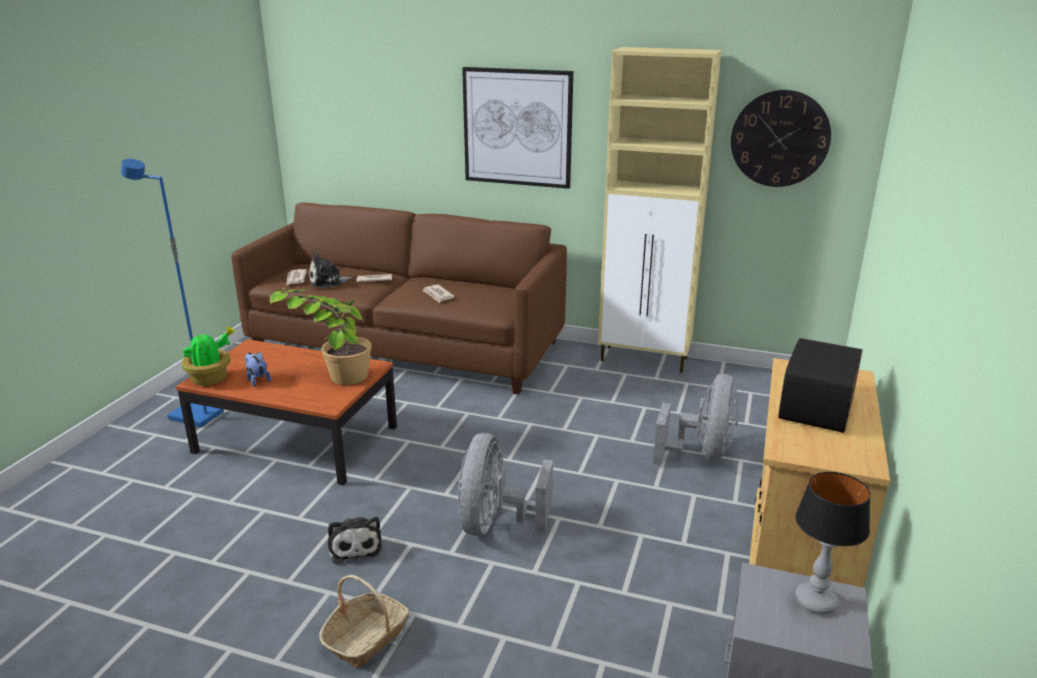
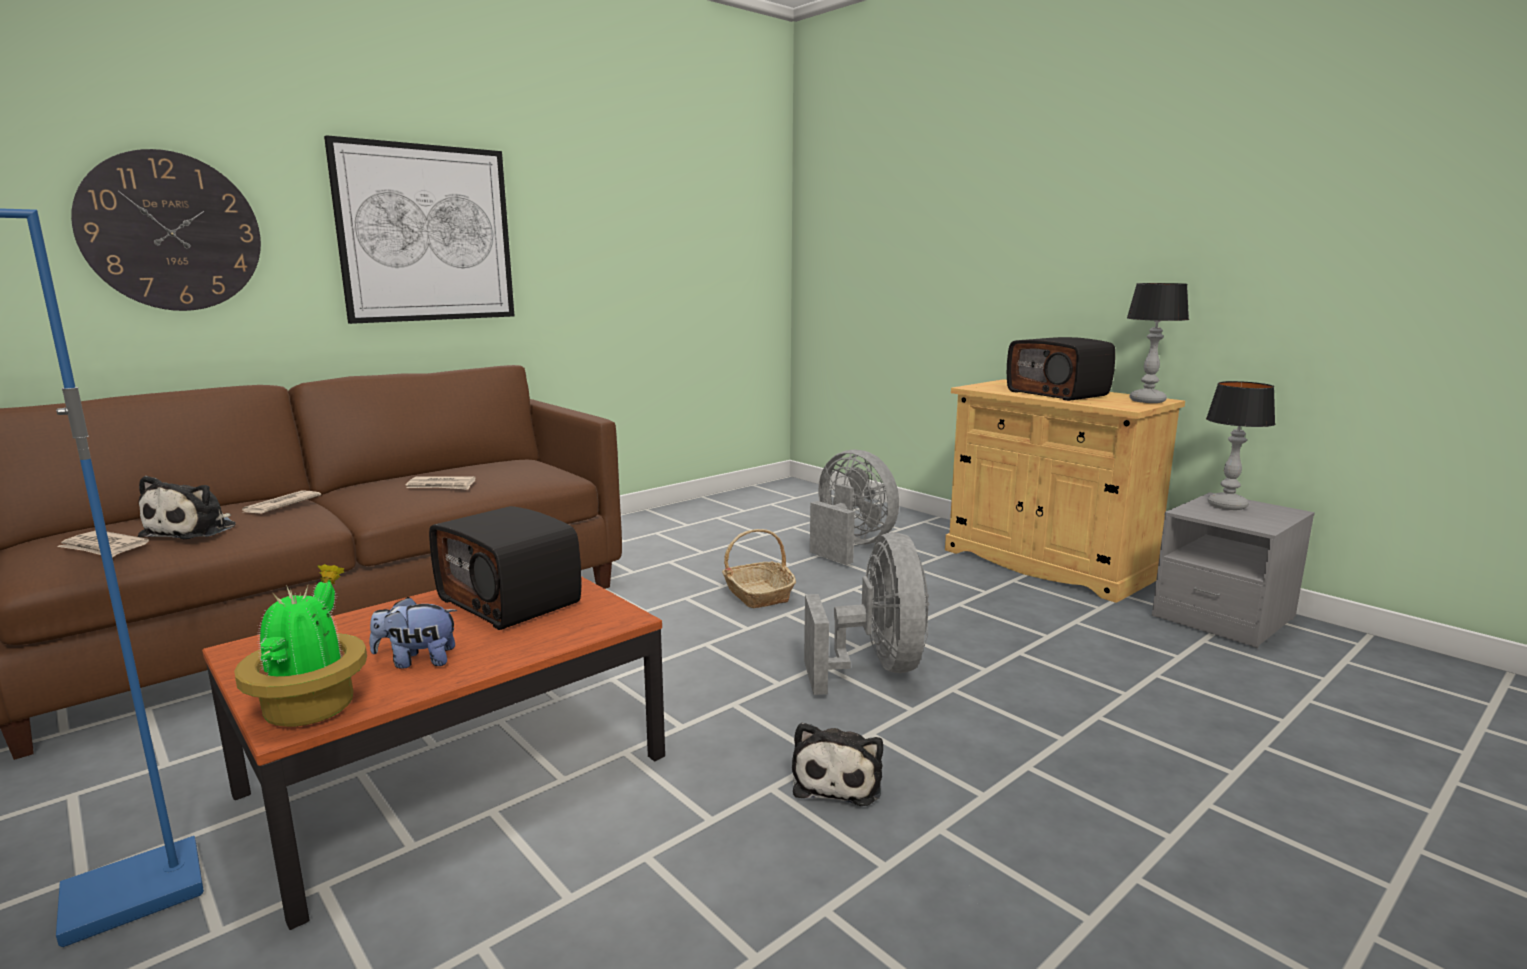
camera: 60 degrees left, 10 degrees down
potted plant [270,287,371,385] -> radio [429,506,581,630]
basket [319,575,409,668] -> basket moved to [722,529,796,609]
plush toy [328,517,382,564] -> plush toy turned 90 degrees clockwise [792,722,883,806]
grey fan [458,433,553,536] -> grey fan turned 135 degrees counterclockwise [804,532,930,695]
beige cabinet [598,47,722,373] -> none
wall clock [731,90,831,187] -> wall clock moved to [71,149,261,311]
none -> table lamp [1127,283,1189,403]

